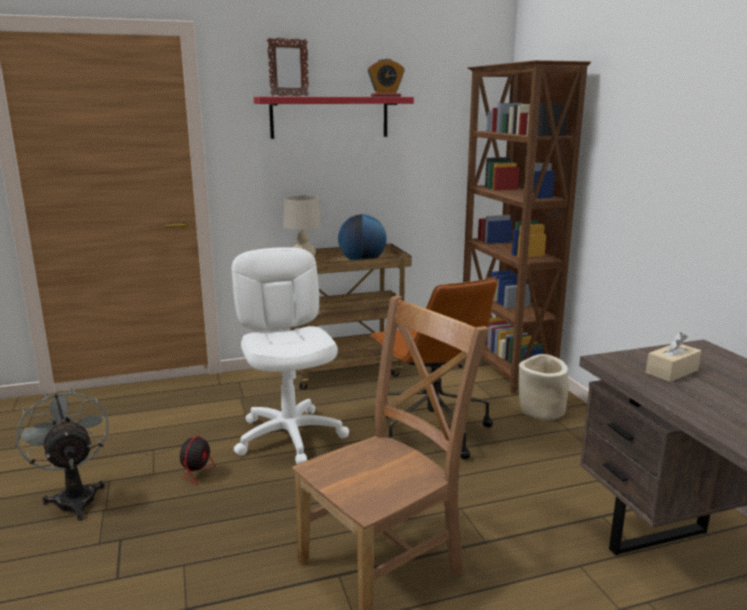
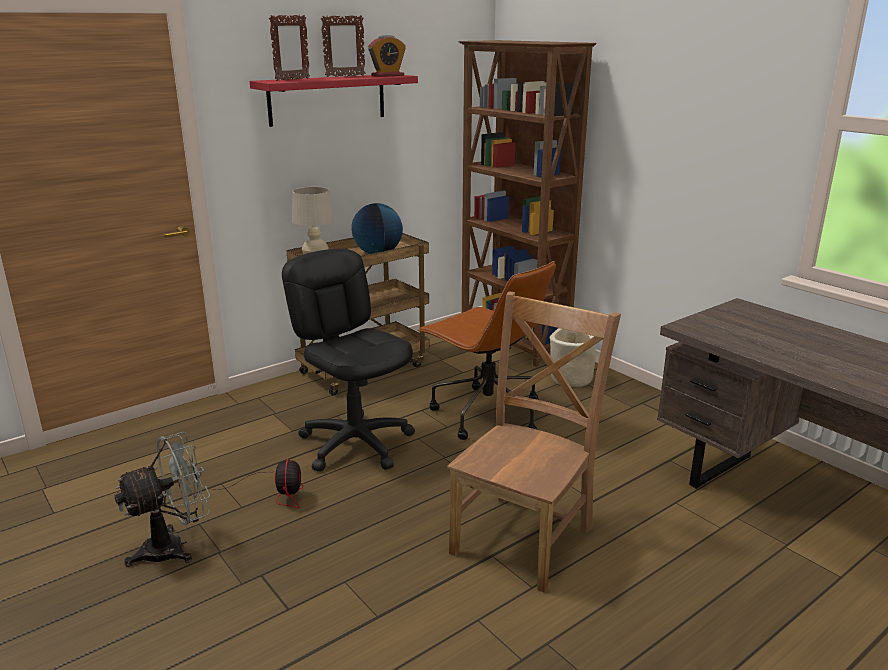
camera: 20 degrees left, 5 degrees up
grey fan [16,387,109,521] -> grey fan turned 105 degrees clockwise [115,432,210,567]
white office chair [232,247,349,464] -> black office chair [282,248,415,472]
beige tissue box [646,332,701,382] -> none
none -> picture frame [321,15,365,77]

